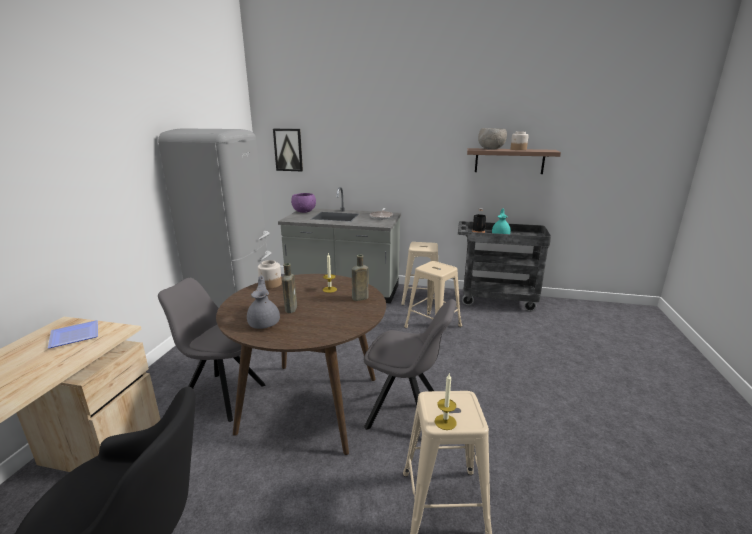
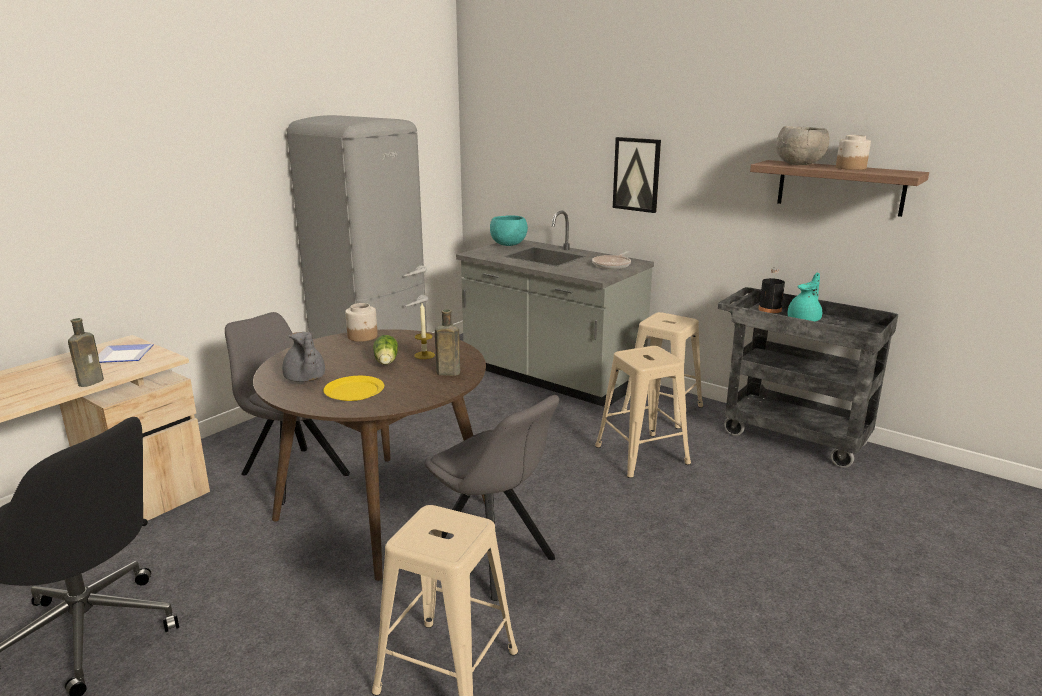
camera: 25 degrees right, 0 degrees up
grey teapot [247,275,280,329] -> grey teapot turned 135 degrees clockwise [282,332,325,382]
picture [273,129,303,171] -> picture moved to [613,137,661,213]
brown bottle [282,263,297,313] -> brown bottle moved to [68,318,104,387]
purple bowl [291,193,316,213] -> turquoise bowl [490,215,528,246]
candle [435,374,457,430] -> none
none -> yellow plate [323,376,384,401]
none -> lettuce [373,335,398,365]

